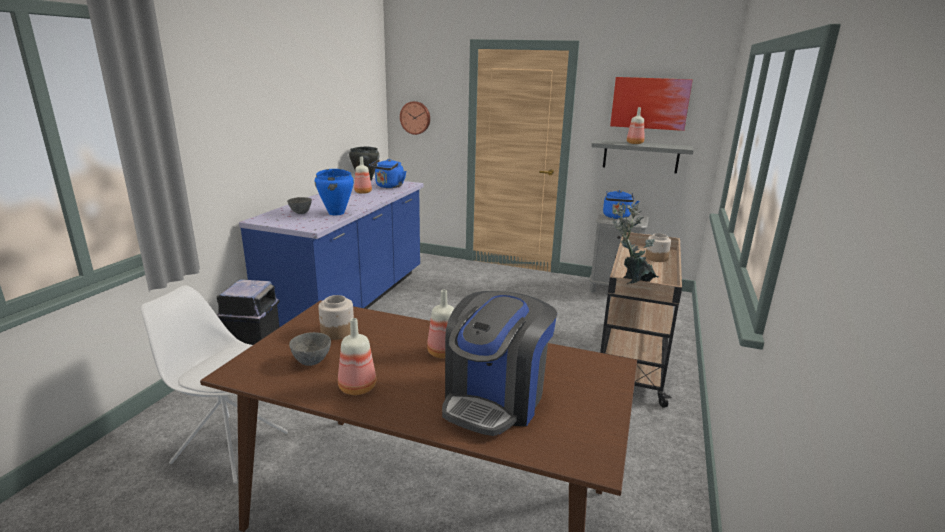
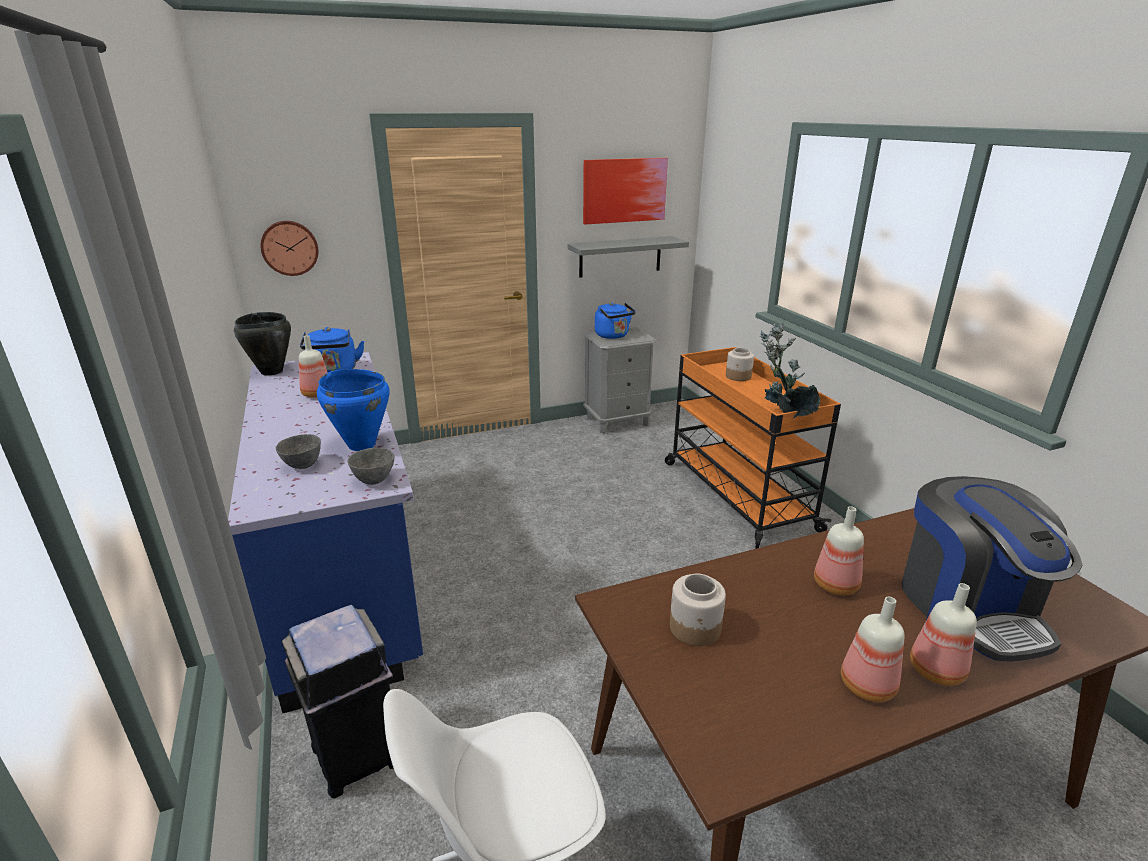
camera: 40 degrees left, 5 degrees up
grey bowl [289,332,331,366] -> grey bowl moved to [348,448,395,485]
beige cart [600,232,682,408] -> orange cart [665,347,841,549]
bottle [627,107,644,144] -> bottle moved to [910,583,977,686]

